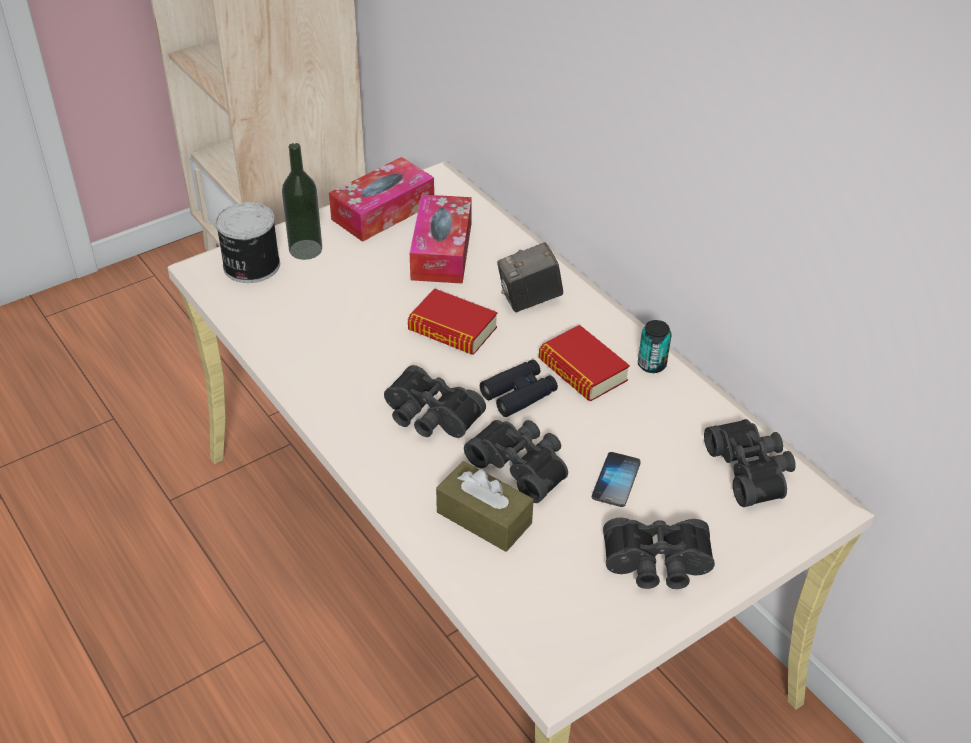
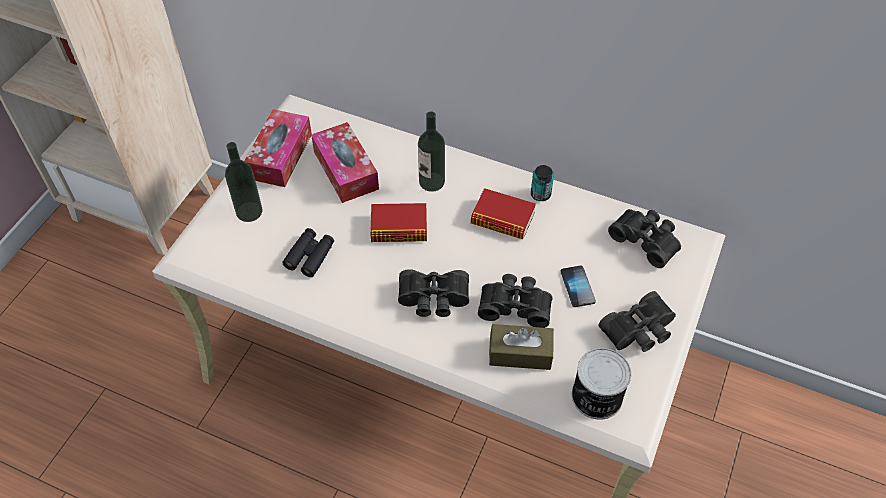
camera: 30 degrees left, 10 degrees up
can [215,202,280,283] -> can moved to [572,348,631,420]
black binoculars [480,359,558,417] -> black binoculars moved to [282,228,334,277]
camera [497,242,563,312] -> bottle [418,112,445,192]

